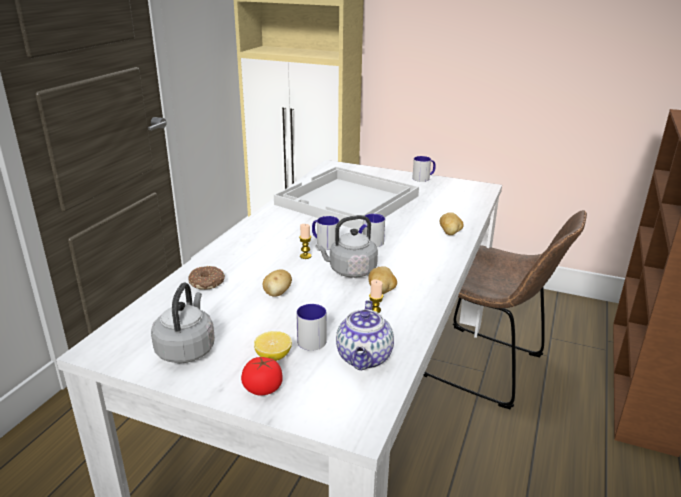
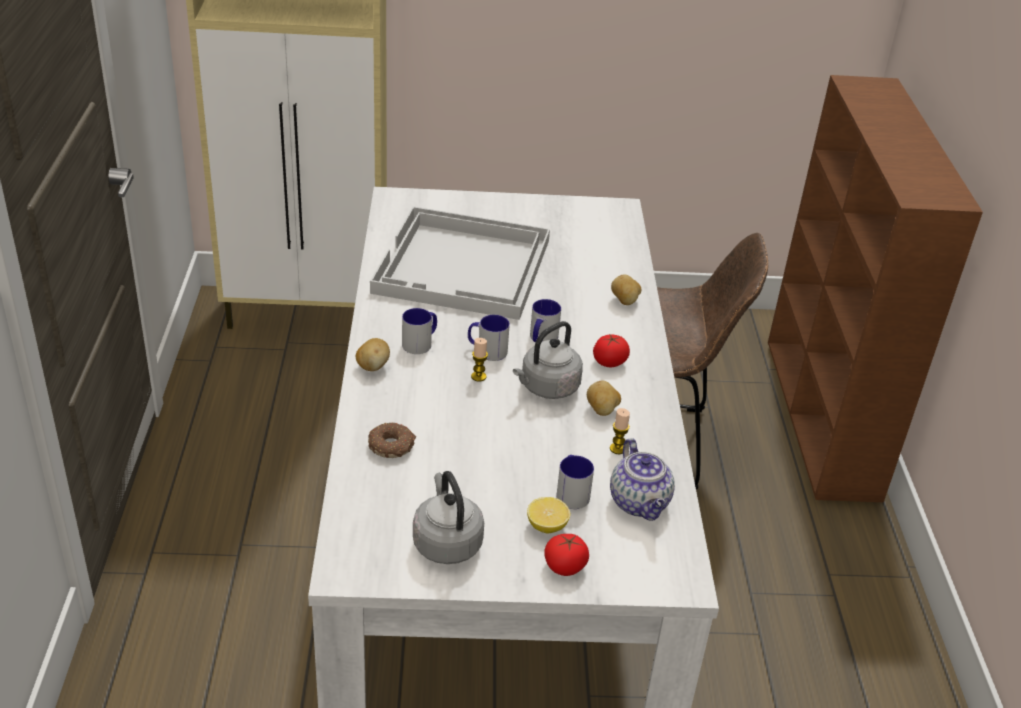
camera: 25 degrees left, 10 degrees up
potato [263,270,292,297] -> potato moved to [356,338,390,371]
mug [412,156,436,182] -> mug moved to [402,308,437,354]
none -> tomato [593,334,630,367]

